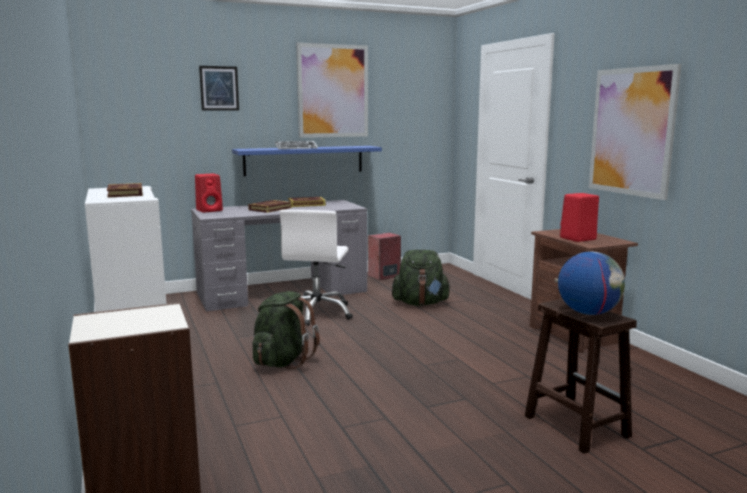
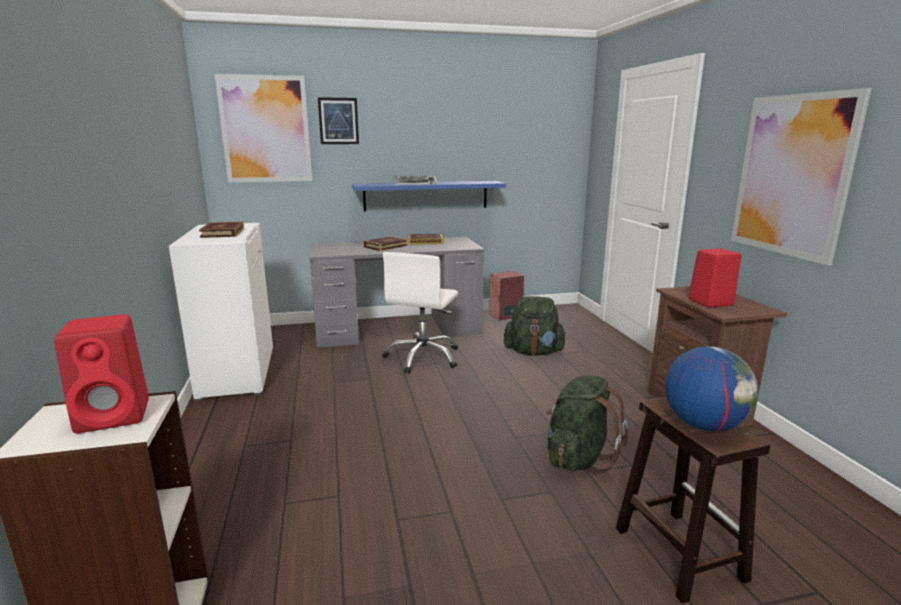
camera: 10 degrees right, 5 degrees up
red speaker [195,174,223,213] -> red speaker moved to [54,314,149,433]
green backpack [252,291,320,369] -> green backpack moved to [546,376,628,475]
picture [296,43,368,138] -> picture moved to [215,74,312,182]

